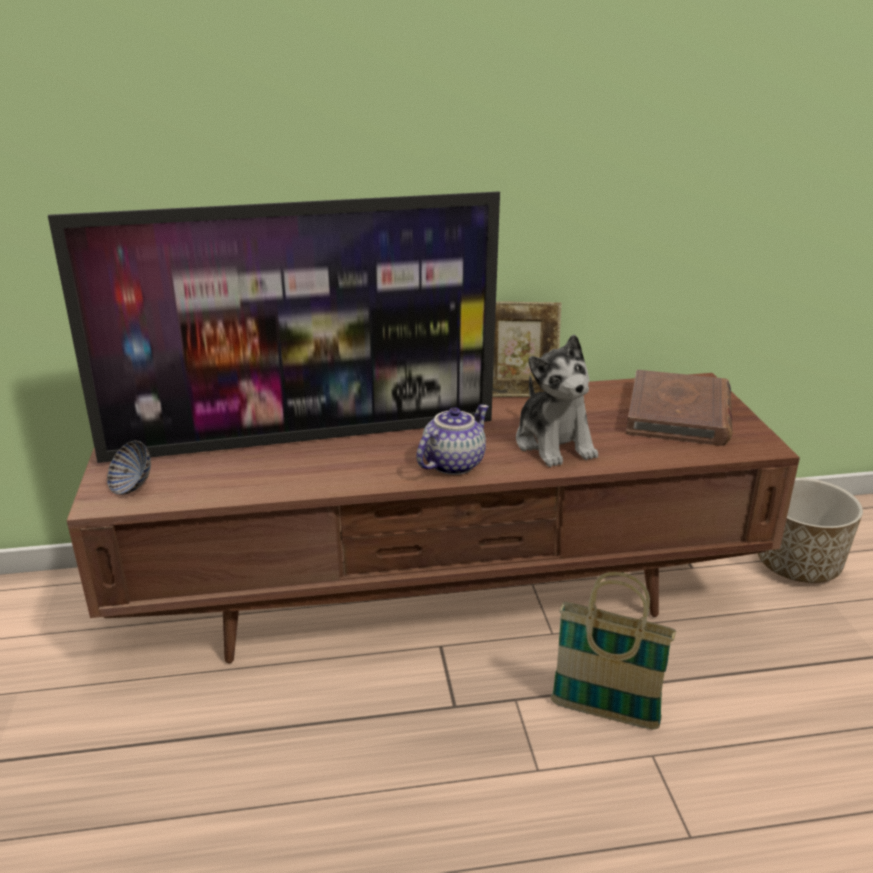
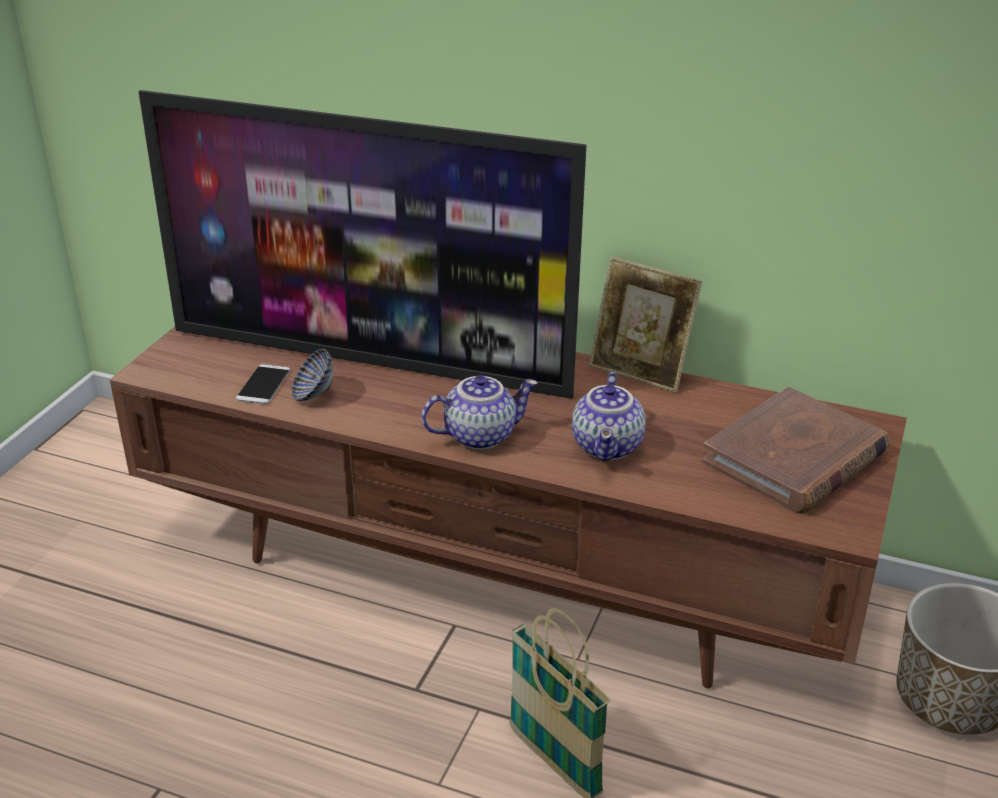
camera: 30 degrees right, 5 degrees up
bowl [107,441,151,495] -> bowl moved to [291,349,333,401]
plush toy [516,334,598,467] -> teapot [572,372,646,461]
none -> phone [236,364,290,404]

